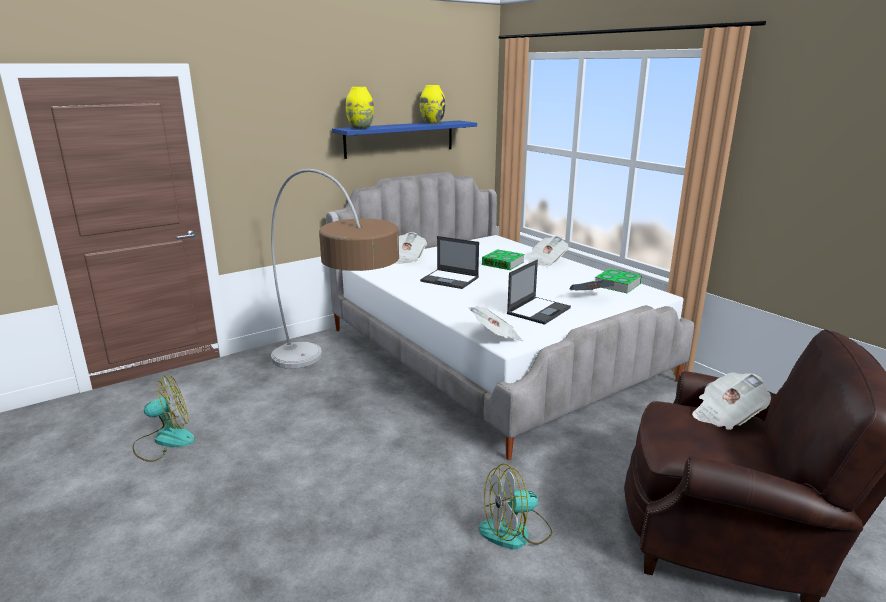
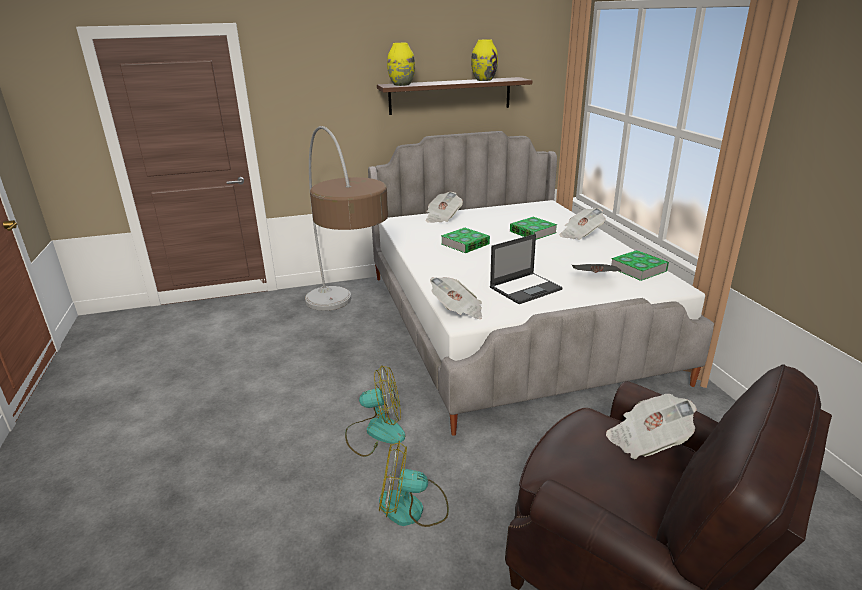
camera: 20 degrees right, 5 degrees up
fan [132,375,195,462] -> fan moved to [345,365,405,457]
blue shelf [332,121,477,159] -> brown shelf [377,77,533,115]
laptop [420,236,479,289] -> book [441,228,490,253]

